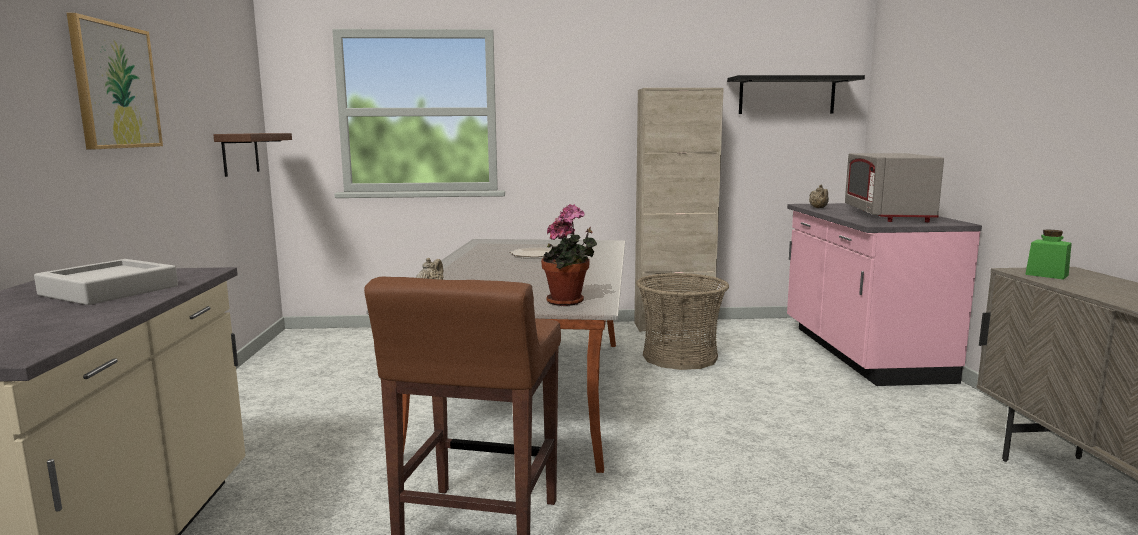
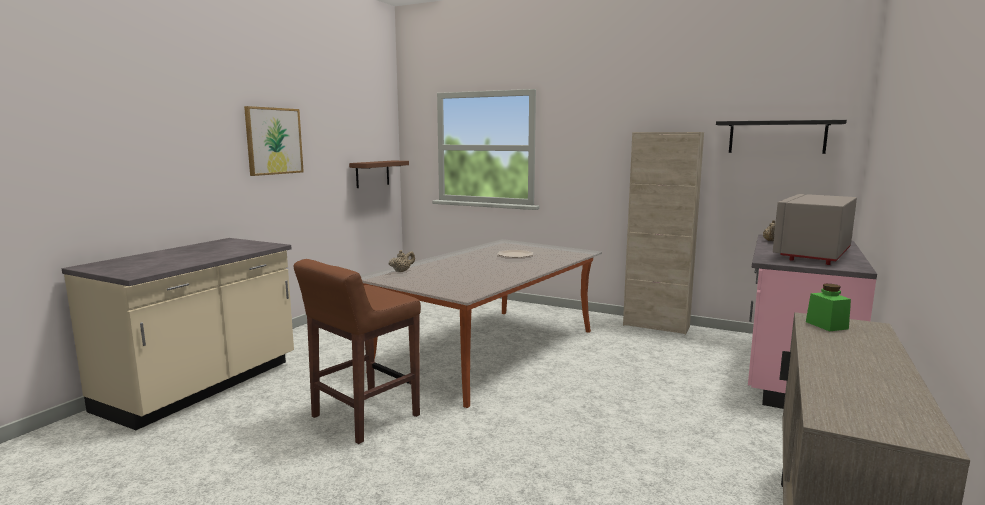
camera: 30 degrees right, 0 degrees up
grey tray [34,259,178,305] -> none
potted plant [541,204,597,306] -> none
basket [636,273,729,370] -> none

